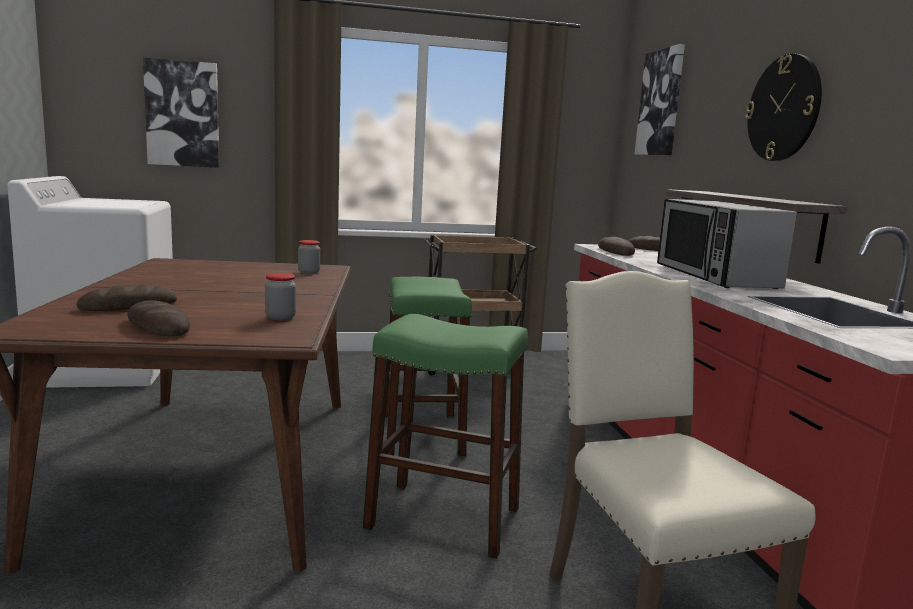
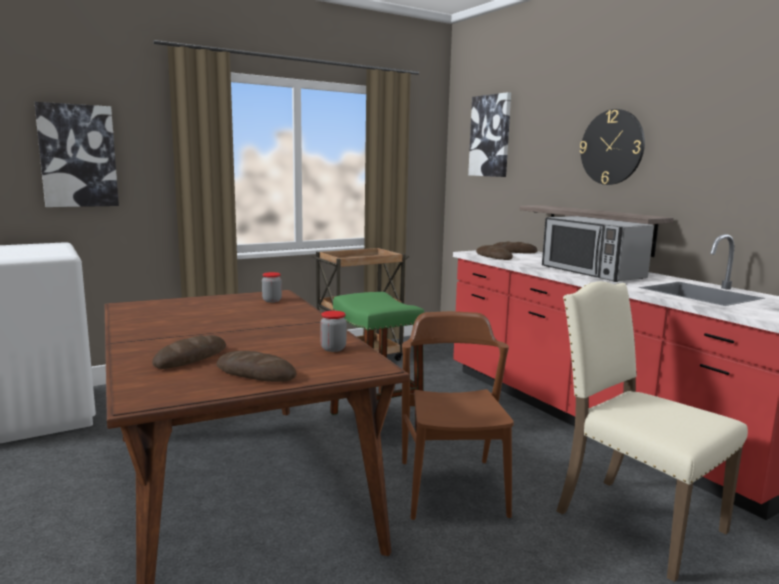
camera: 20 degrees left, 0 degrees up
green stool [362,314,528,559] -> brown chair [402,311,514,520]

